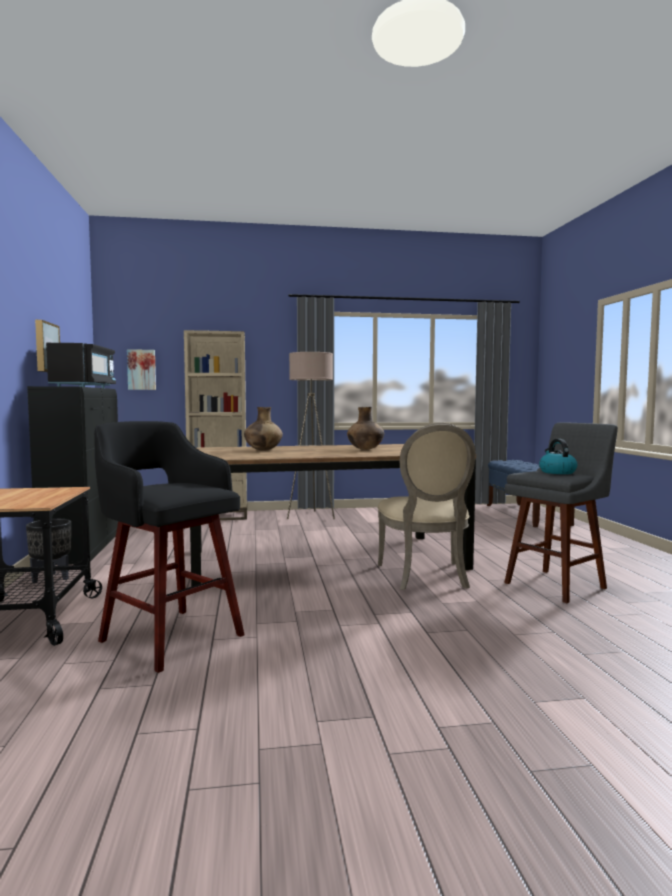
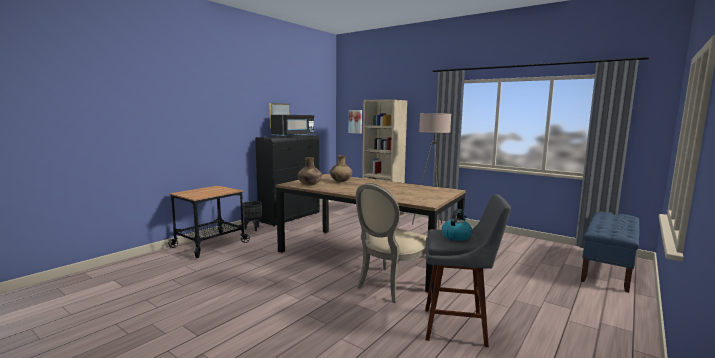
camera: 45 degrees right, 5 degrees up
black stool [94,421,245,673] -> none
brown vase [347,407,384,450] -> brown vase moved to [298,157,322,186]

